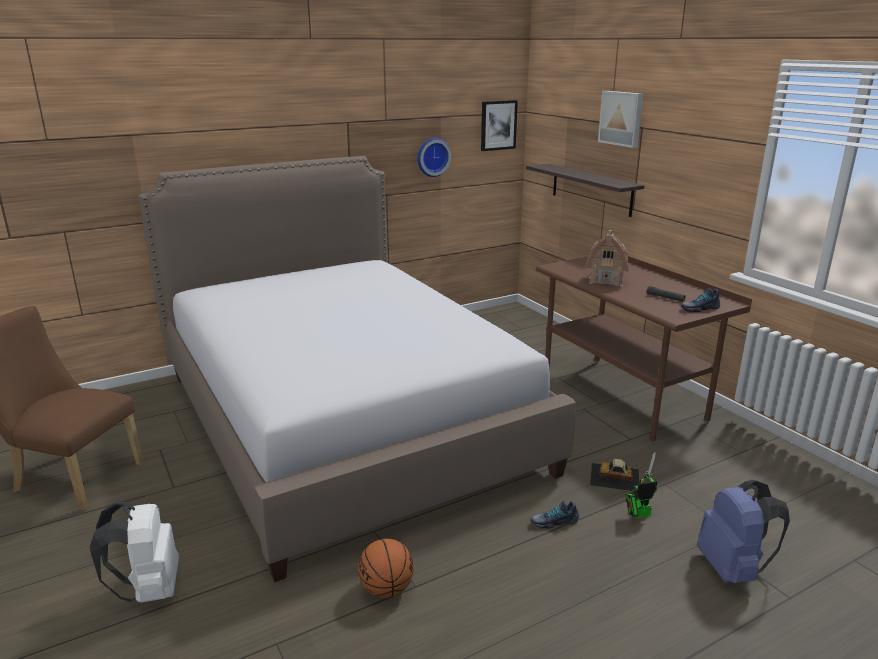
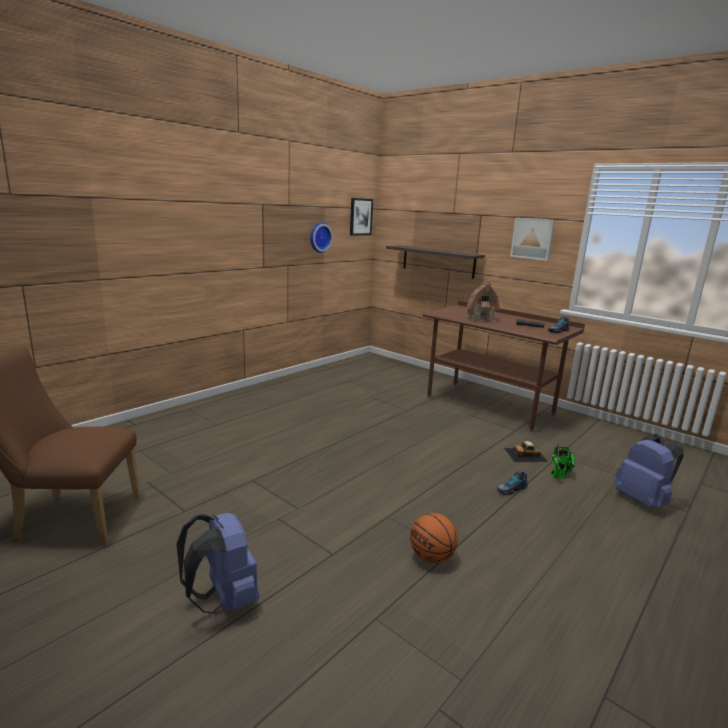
camera: 20 degrees left, 5 degrees down
white backpack [90,502,179,603] -> blue backpack [177,513,259,614]
bed [138,156,576,582] -> none
picture [598,91,643,148] -> picture moved to [510,217,555,261]
toy robot [625,452,658,518] -> toy robot turned 150 degrees counterclockwise [551,443,575,478]

